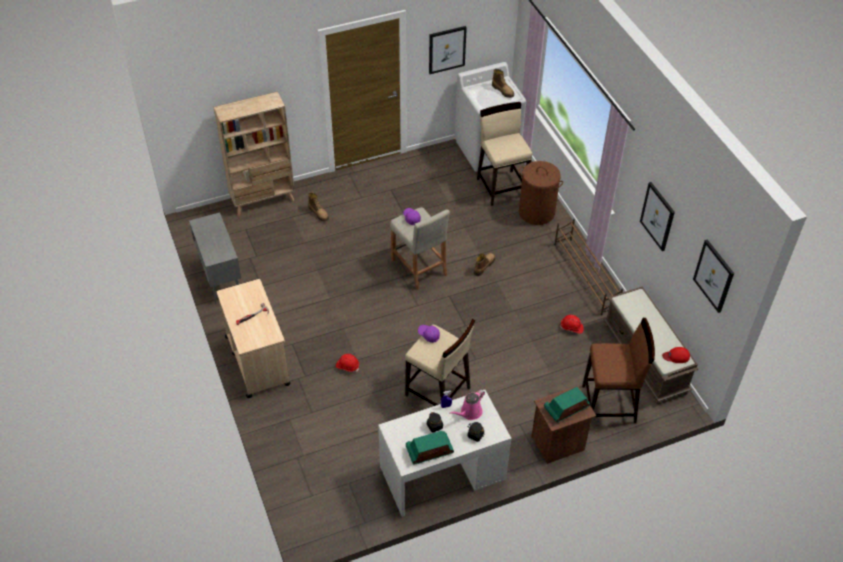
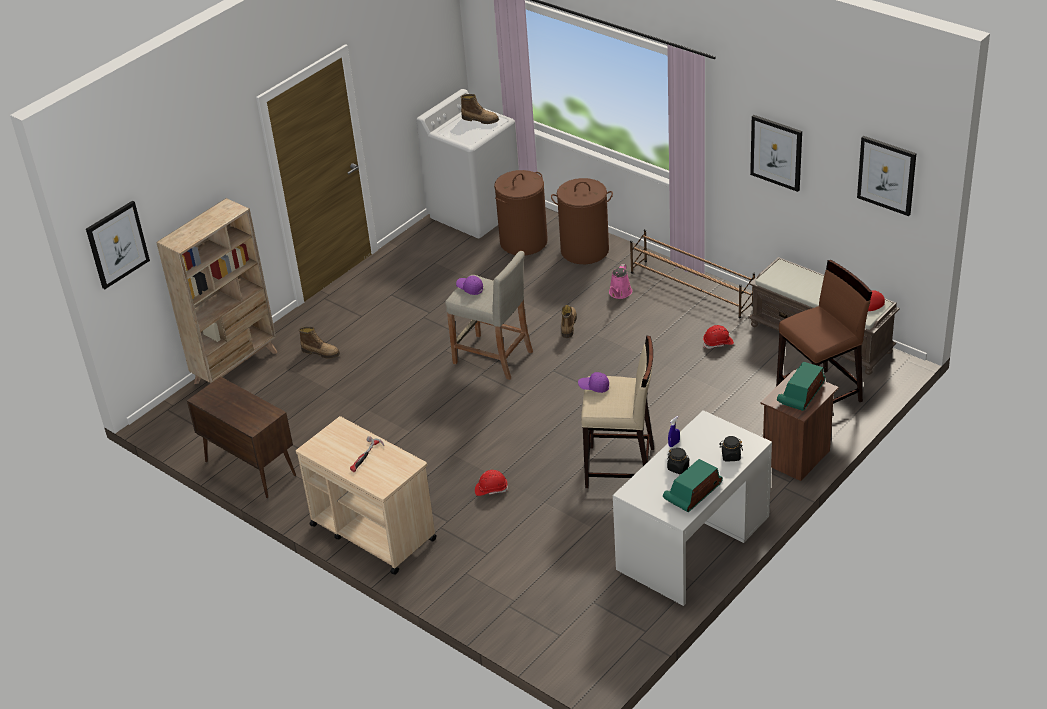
camera: 25 degrees left, 10 degrees down
grey cabinet [189,212,241,304] -> brown cabinet [187,376,296,498]
picture [429,26,467,74] -> picture moved to [86,201,150,289]
pink watering can [450,390,485,420] -> pink watering can moved to [609,264,632,299]
beige stool [477,102,532,206] -> brown laundry basket [494,170,548,255]

